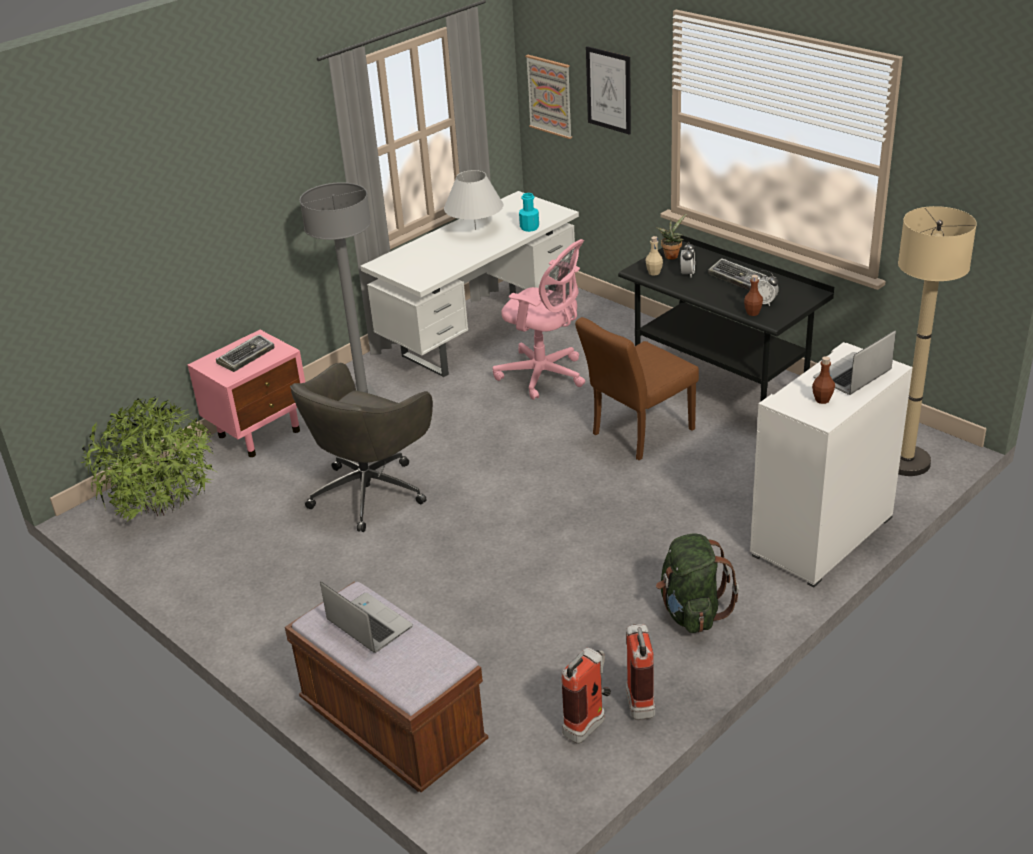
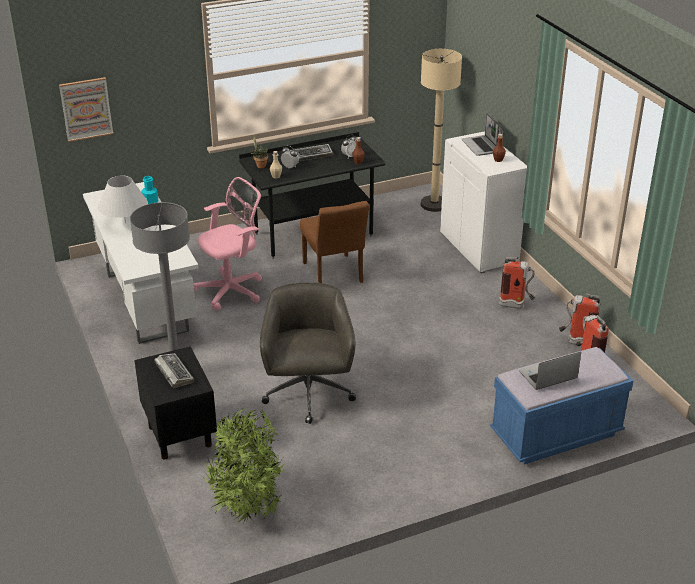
camera: 70 degrees left, 0 degrees up
pink nightstand [187,330,305,457] -> black nightstand [134,347,217,460]
brown bench [285,582,488,792] -> blue bench [490,347,633,465]
grey office chair [290,363,433,532] -> grey office chair turned 150 degrees counterclockwise [260,283,356,424]
picture [586,46,631,135] -> none
green backpack [656,534,739,633] -> fire extinguisher [499,257,535,309]

